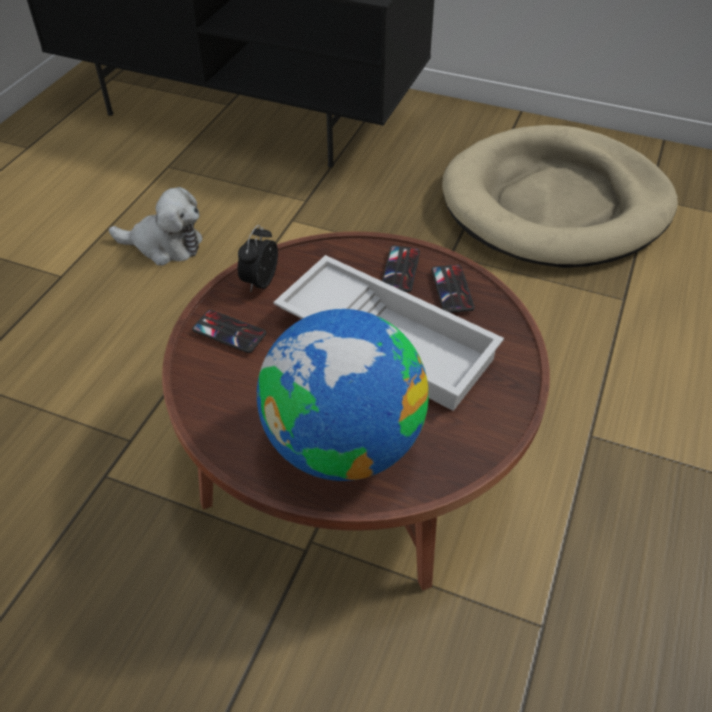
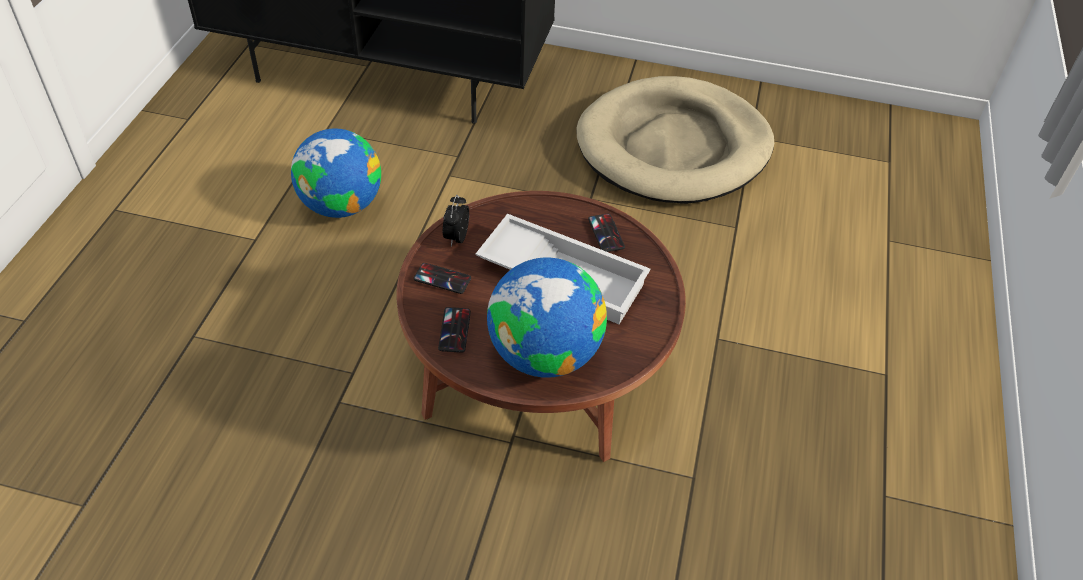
camera: 10 degrees left, 0 degrees up
plush toy [109,187,202,266] -> globe [291,128,381,218]
phone [382,246,420,292] -> phone moved to [438,307,471,353]

